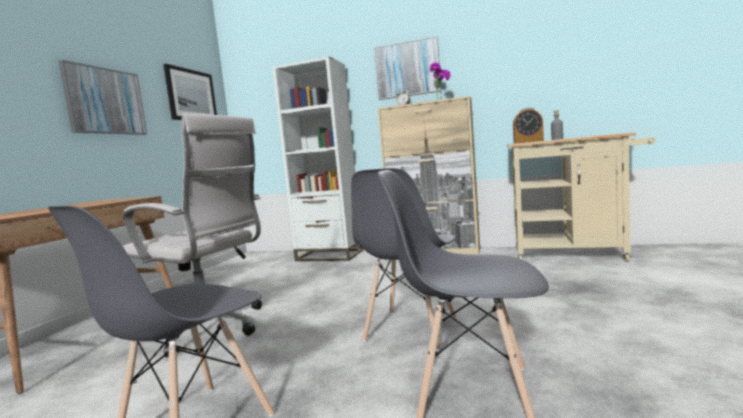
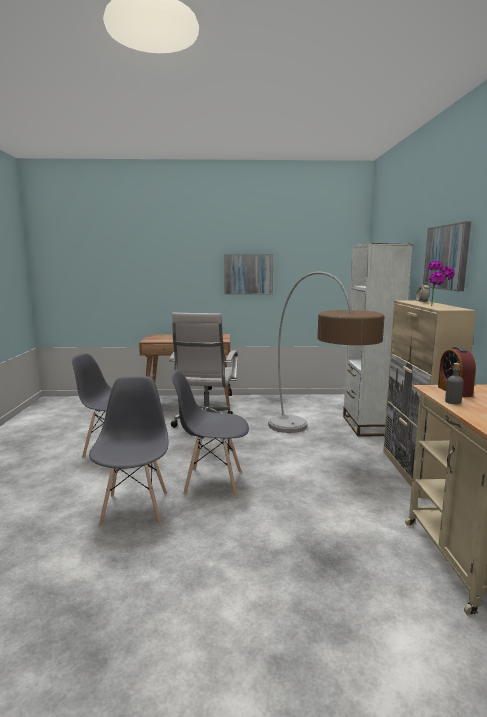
camera: 70 degrees right, 5 degrees up
picture [163,64,217,120] -> none
none -> floor lamp [268,272,384,433]

